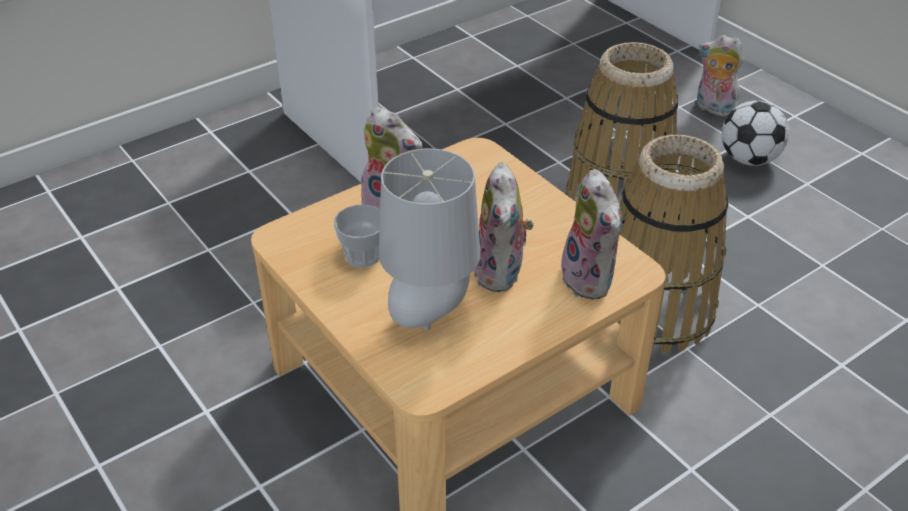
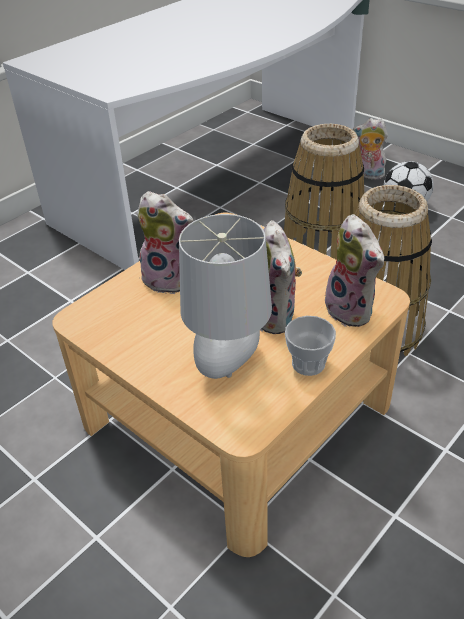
camera: 10 degrees left, 0 degrees up
cup [334,205,380,268] -> cup moved to [285,316,336,376]

